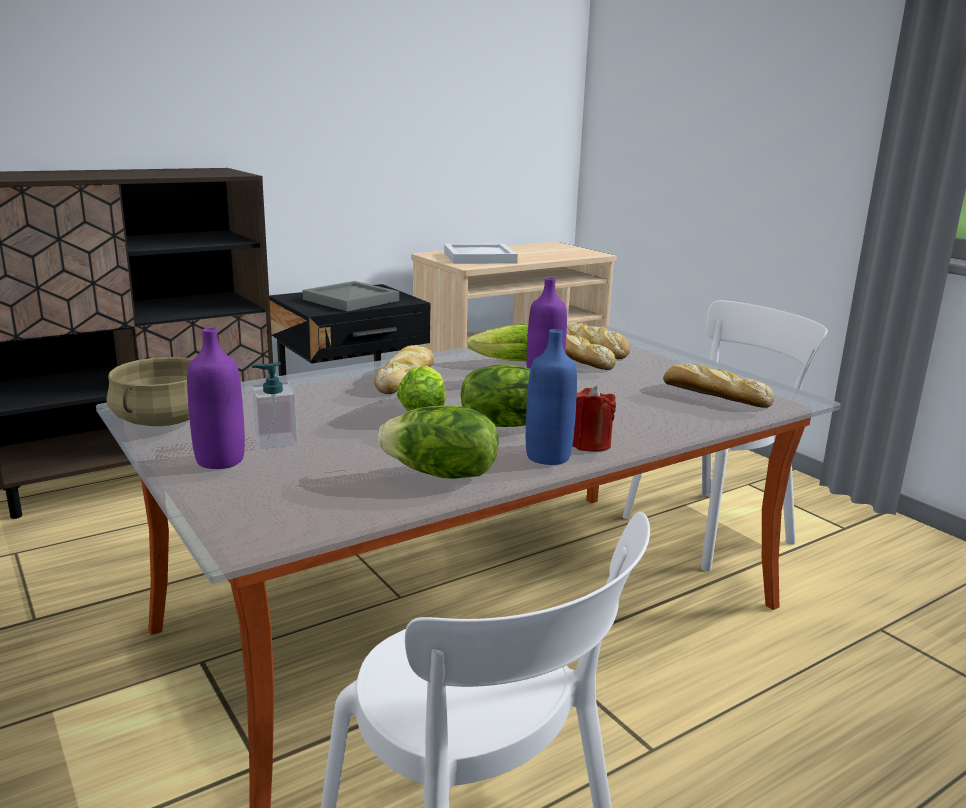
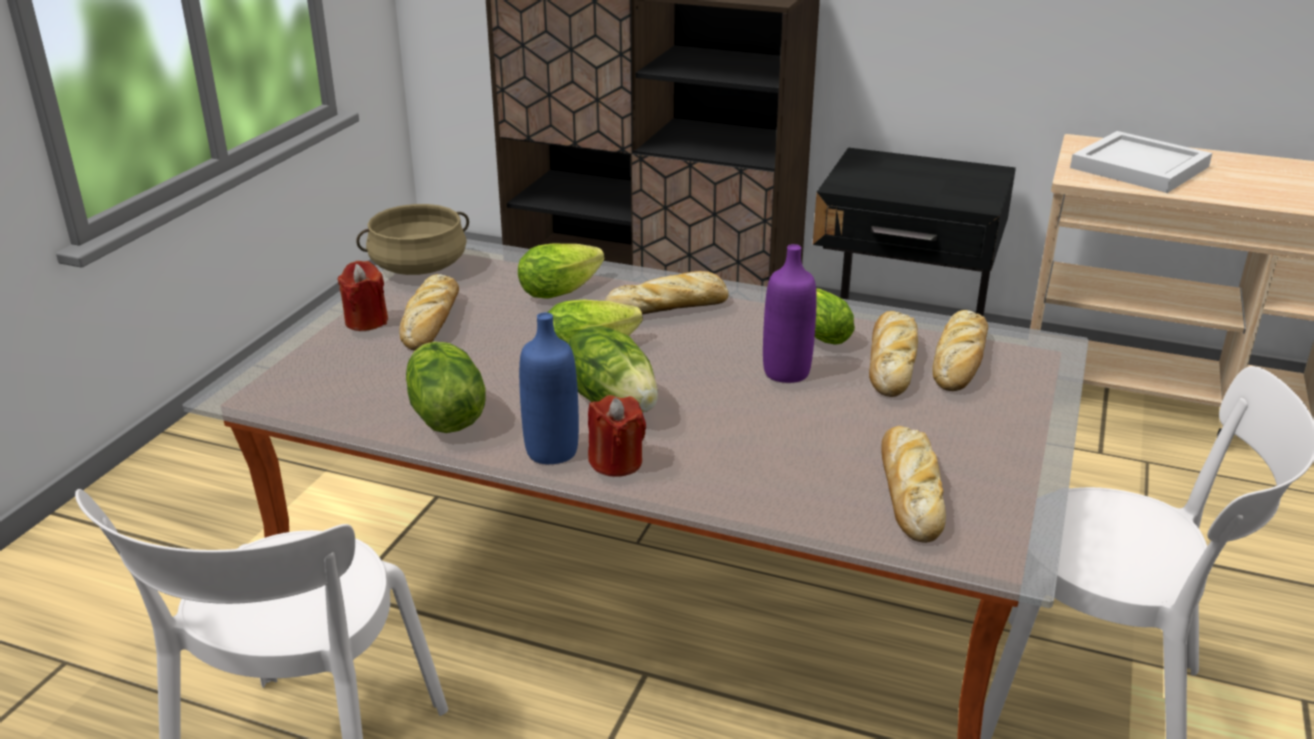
camera: 55 degrees right, 10 degrees up
purple bottle [187,328,245,469] -> red candle [337,261,388,331]
soap dispenser [251,362,297,449] -> bread [399,274,459,350]
grey tray [302,281,399,311] -> none
none -> lettuce [518,243,605,299]

